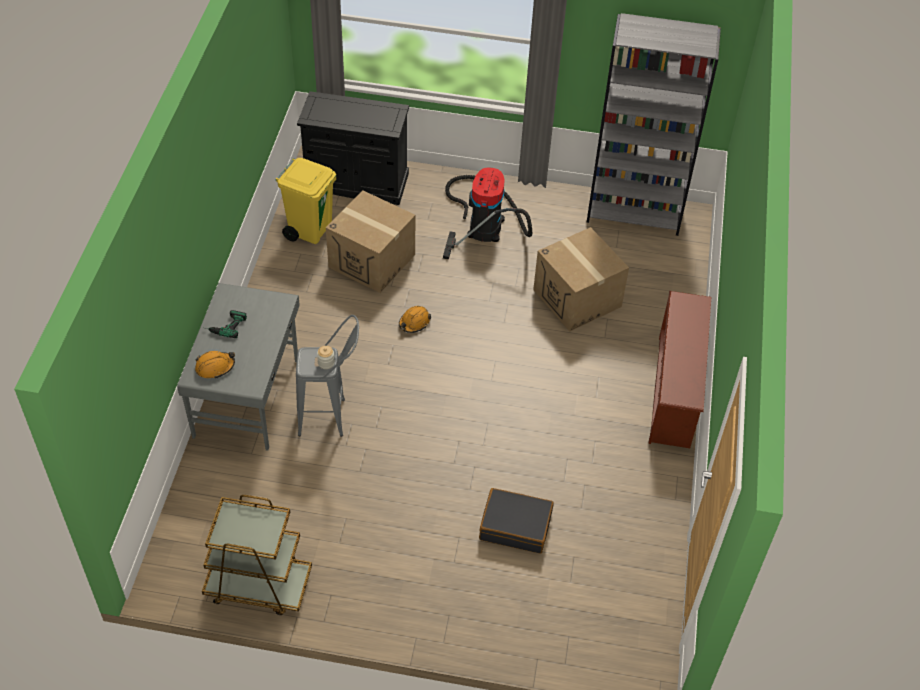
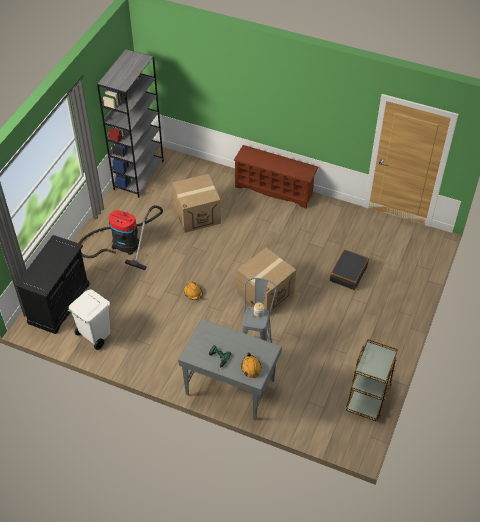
camera: 75 degrees left, 0 degrees up
yellow trash can [275,158,336,244] -> white trash can [68,290,110,350]
cardboard box [326,190,415,293] -> cardboard box moved to [237,248,296,314]

